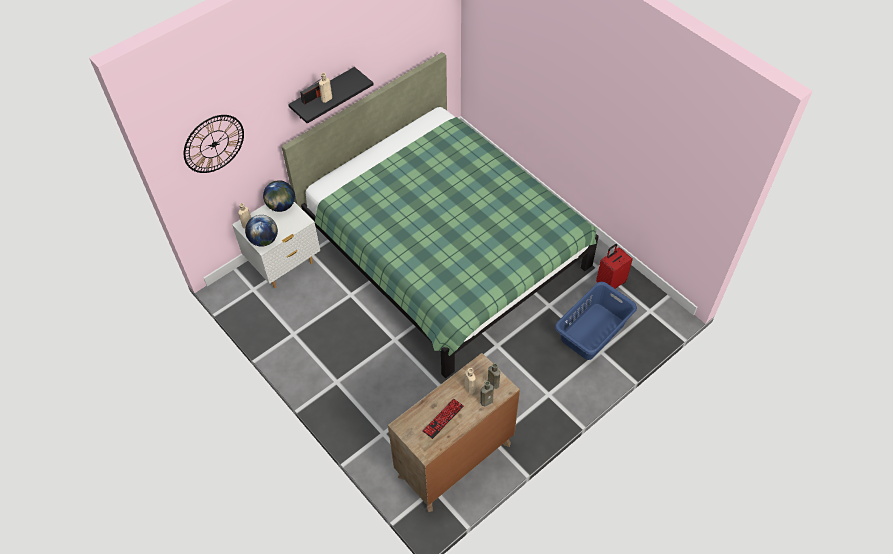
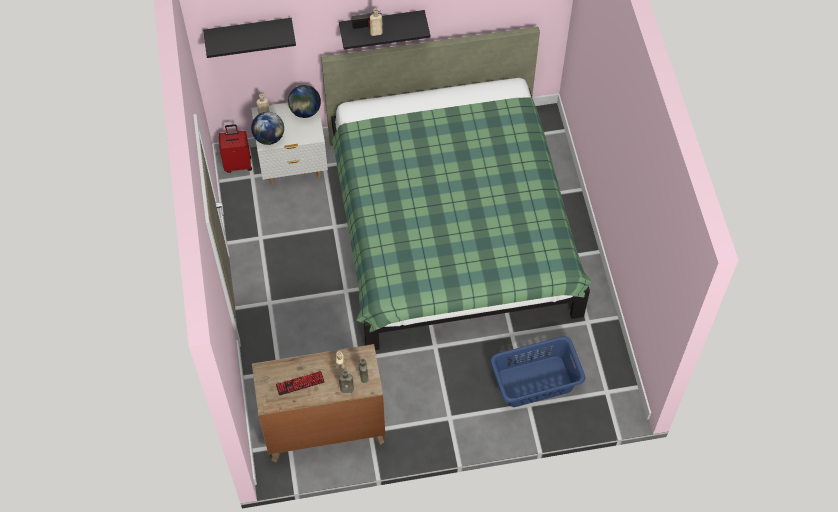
camera: 30 degrees right, 5 degrees up
wall clock [184,115,244,173] -> black shelf [203,18,296,58]
red suitcase [596,244,633,289] -> red suitcase moved to [219,124,252,173]

